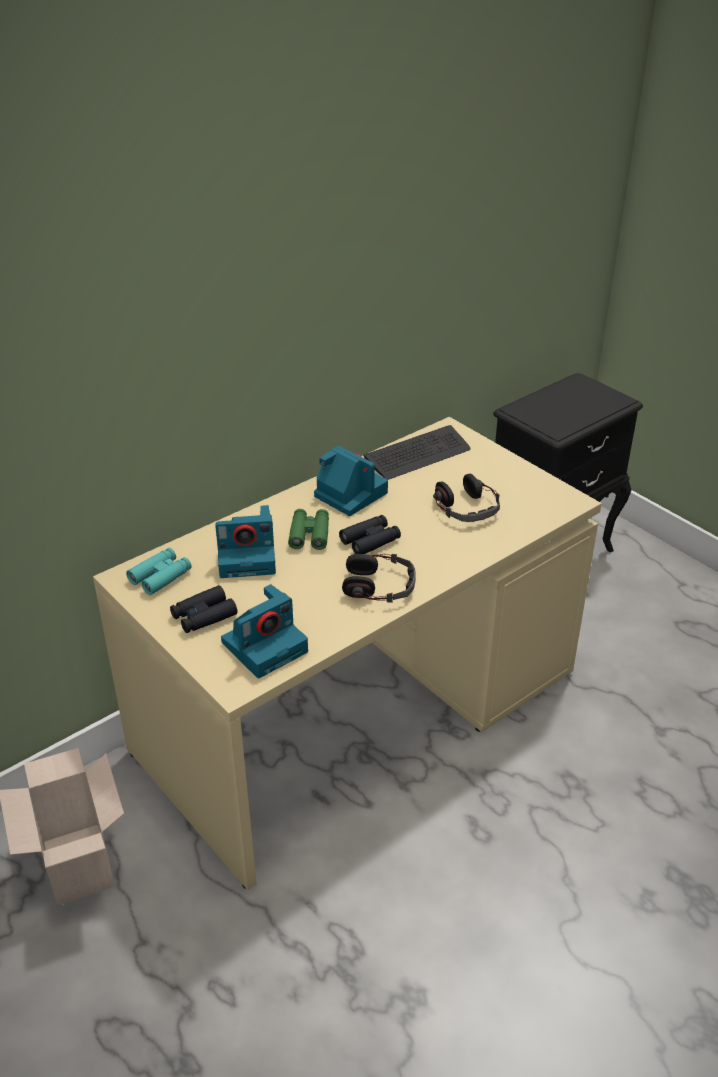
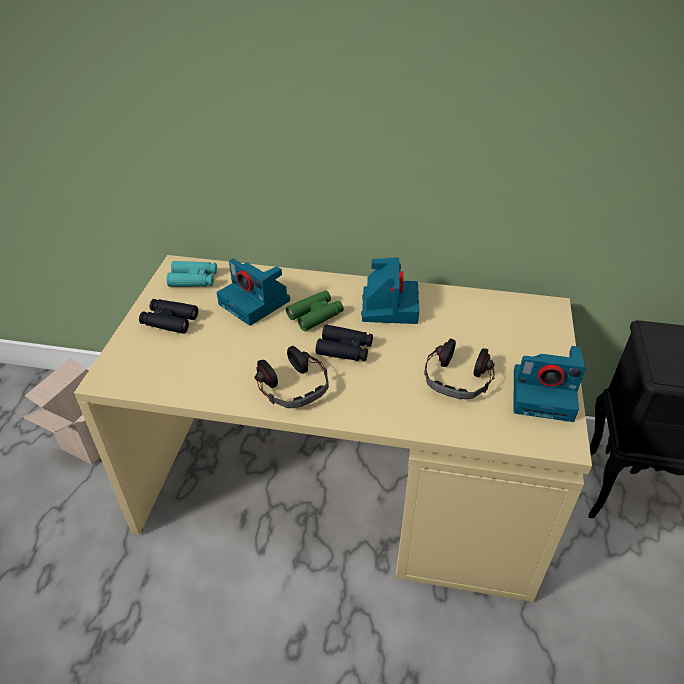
camera: 50 degrees right, 5 degrees up
camera [221,584,308,678] -> camera moved to [514,346,585,422]
keyboard [363,425,471,480] -> none

